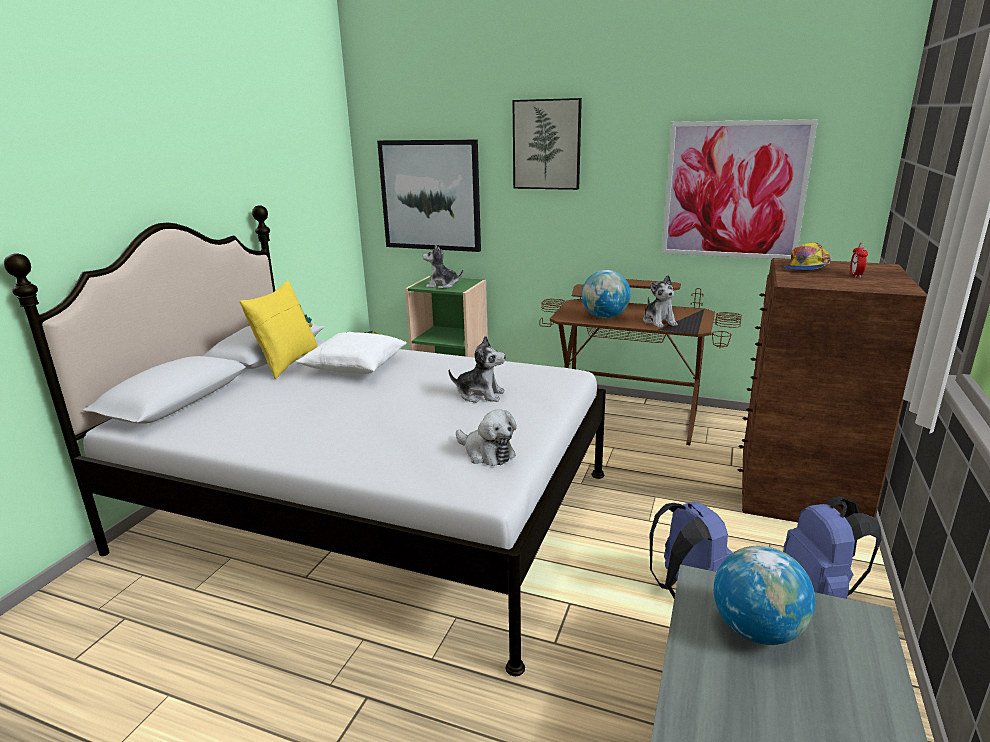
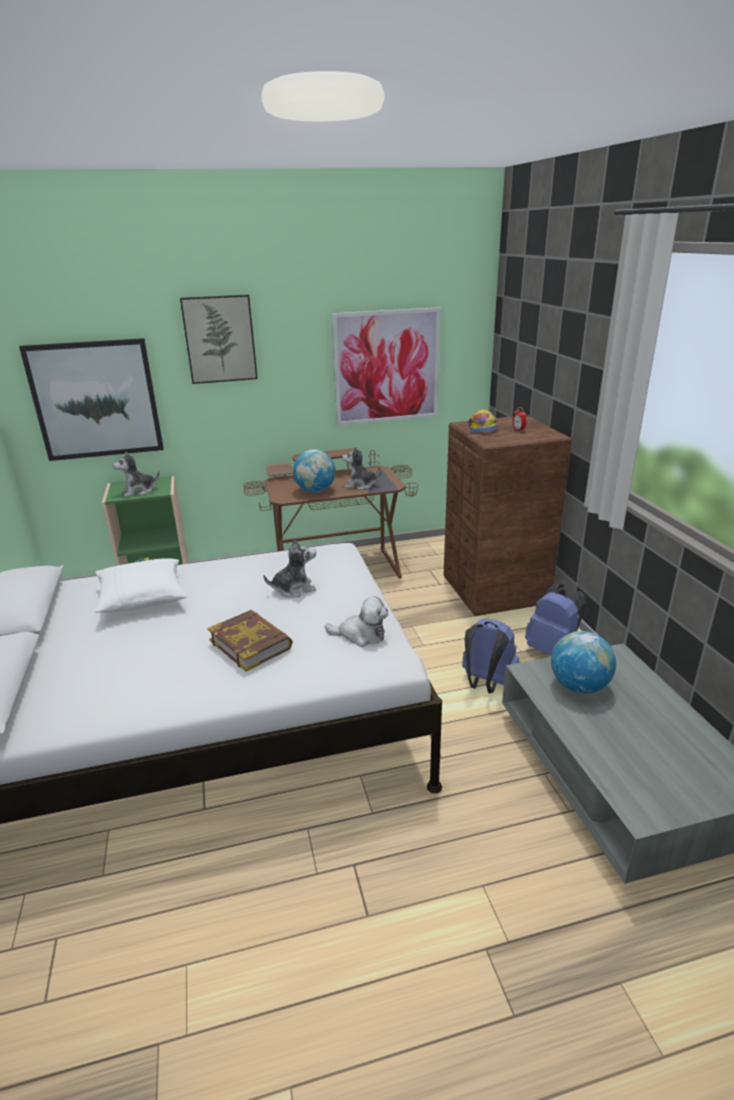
camera: 35 degrees left, 5 degrees up
yellow pillow [240,280,318,379] -> none
plush toy [643,275,678,328] -> plush toy turned 150 degrees clockwise [342,446,382,490]
none -> book [207,610,293,671]

